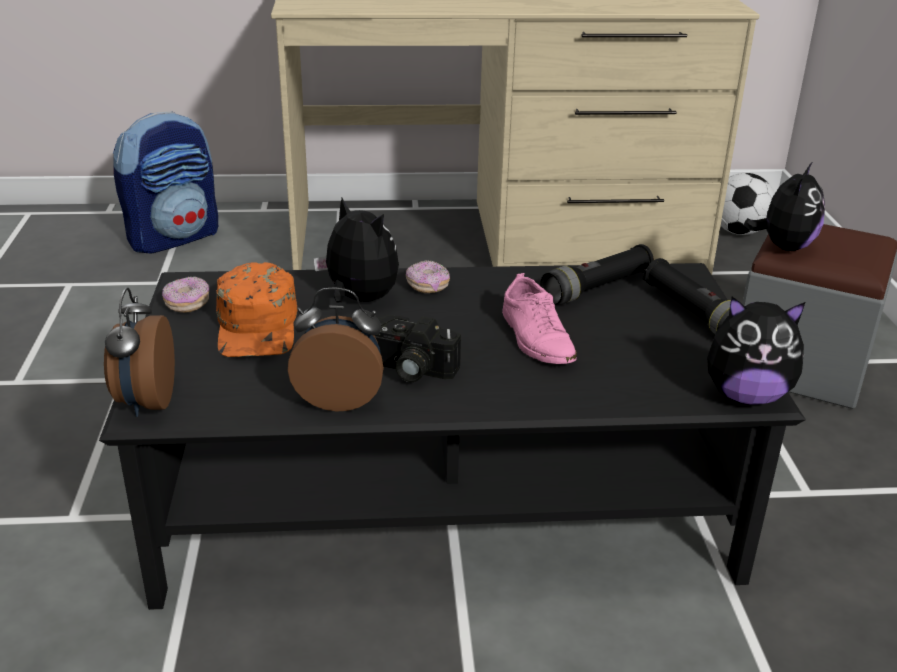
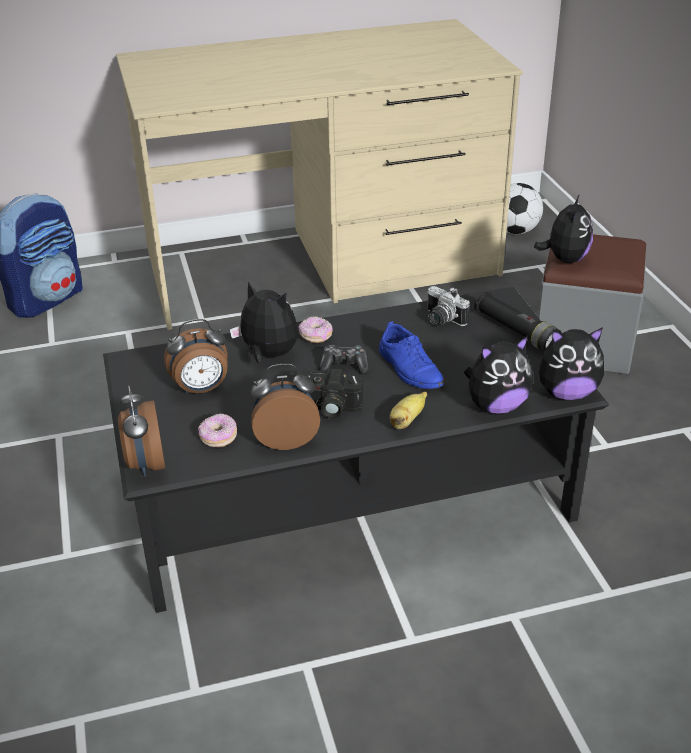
camera: 10 degrees left, 5 degrees up
donut [162,277,209,313] -> donut moved to [198,414,237,447]
orange cap [216,262,298,357] -> alarm clock [164,319,228,394]
pink shoe [502,273,577,364] -> blue shoe [379,321,444,389]
black flashlight [540,244,654,305] -> camera [427,286,470,326]
none -> game controller [319,345,369,374]
none -> banana [390,392,427,429]
none -> plush toy [464,336,533,414]

